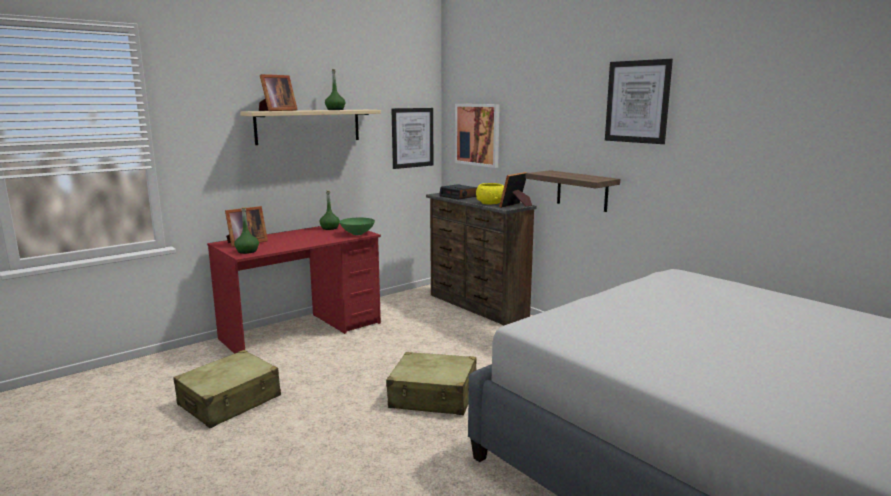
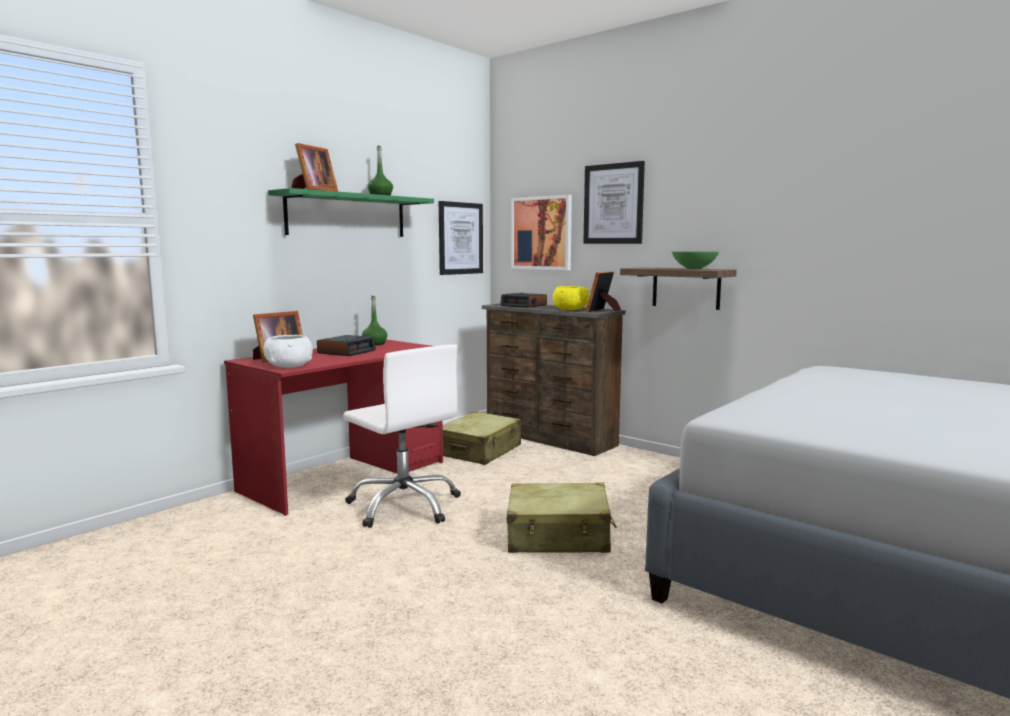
camera: 10 degrees left, 5 degrees down
beige suitcase [173,350,281,428] -> beige suitcase moved to [443,412,521,465]
green bottle [234,207,259,254] -> white bowl [263,335,313,368]
beige shelf [240,110,381,145] -> green shelf [268,188,434,237]
green bowl [339,218,375,235] -> green bowl moved to [672,252,719,269]
picture [605,59,673,144] -> picture moved to [583,161,645,244]
none -> alarm clock [317,335,376,356]
none -> white office chair [343,344,461,528]

